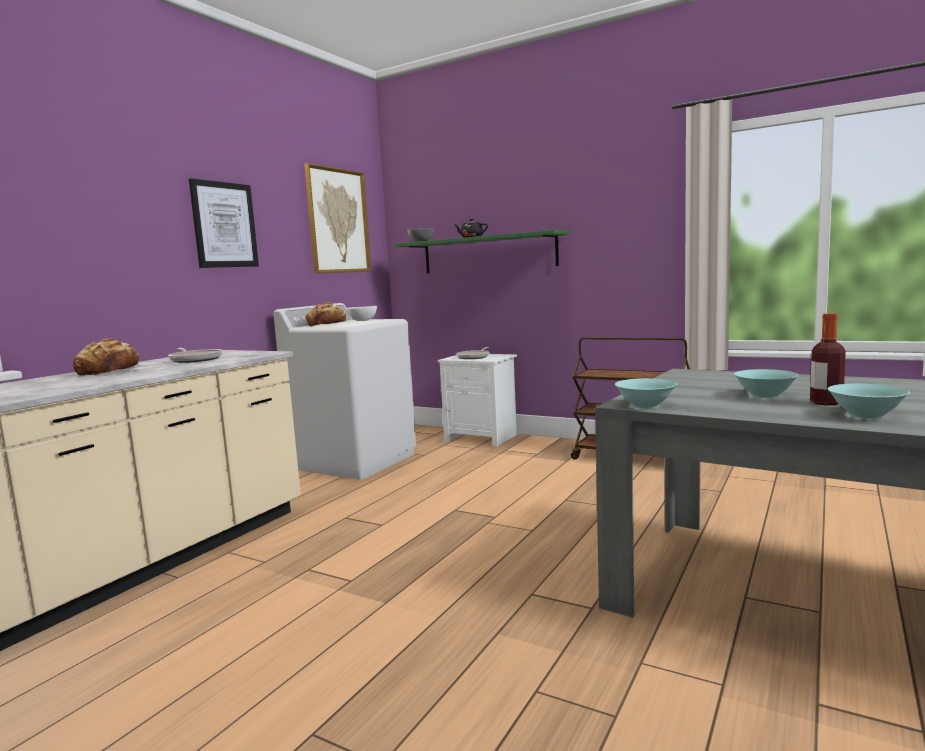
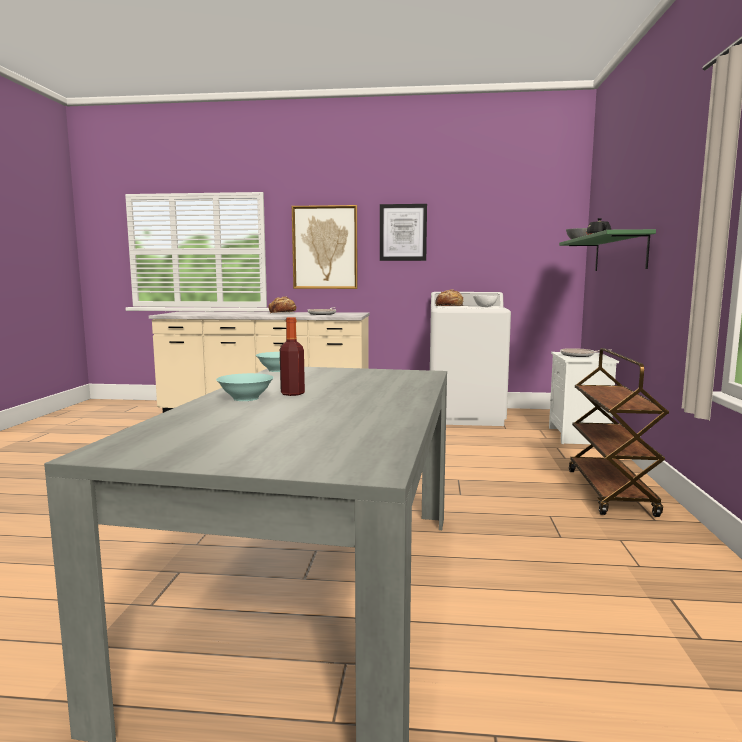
camera: 65 degrees right, 0 degrees up
picture [304,163,371,274] -> picture moved to [292,205,358,289]
turquoise bowl [734,369,799,398] -> none

